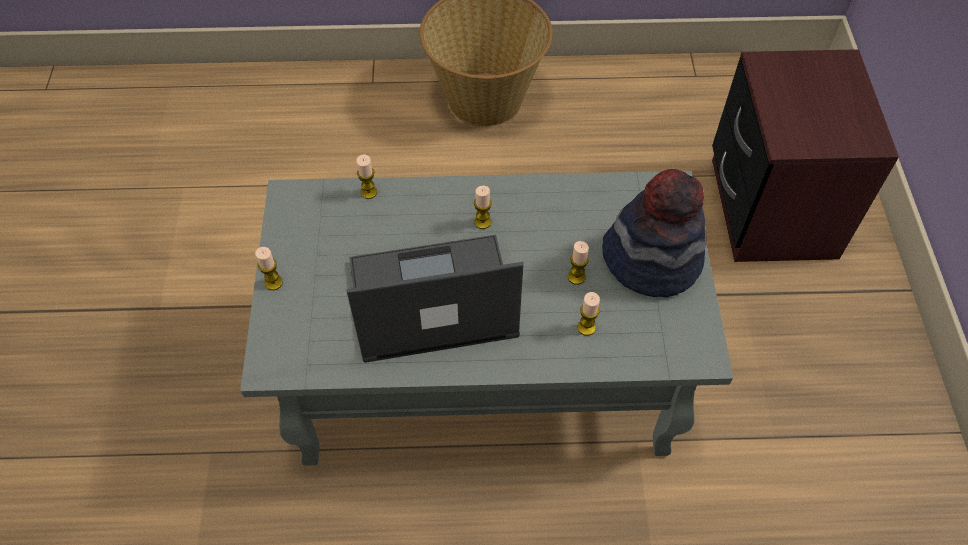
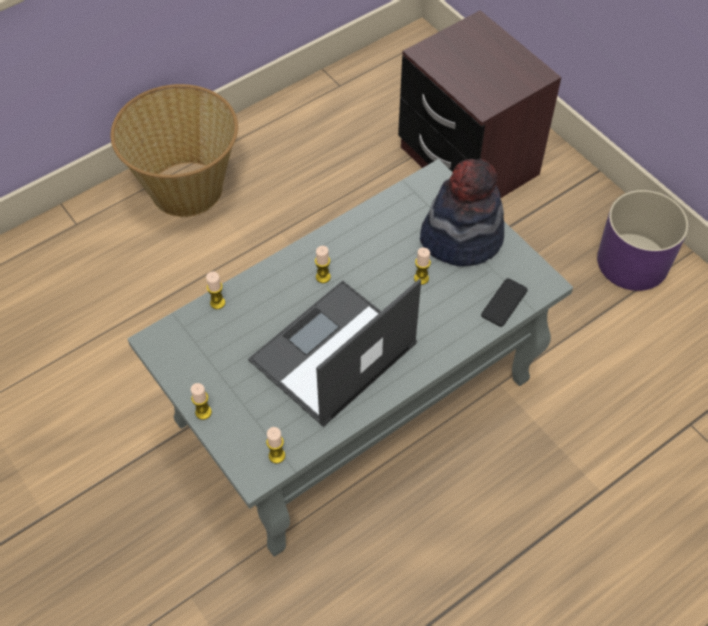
camera: 35 degrees left, 0 degrees up
candle [577,292,600,336] -> candle moved to [266,427,285,464]
none -> phone [481,278,528,327]
none -> purple planter [597,190,688,291]

